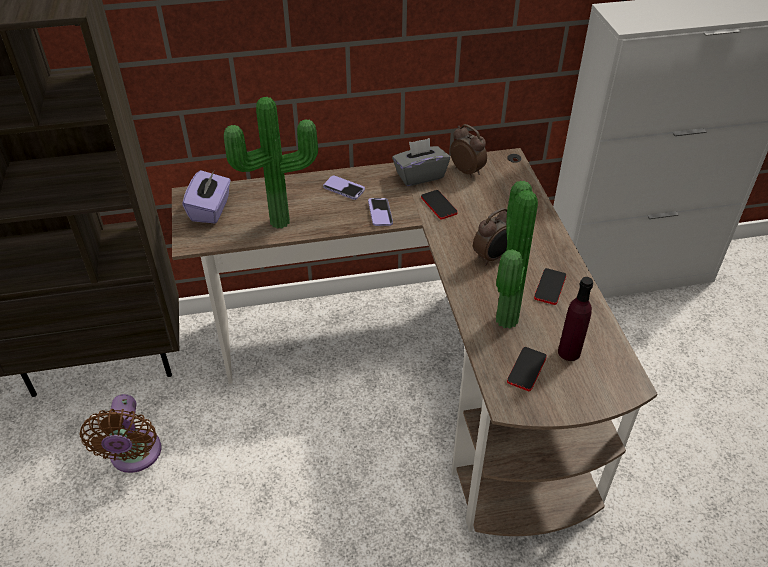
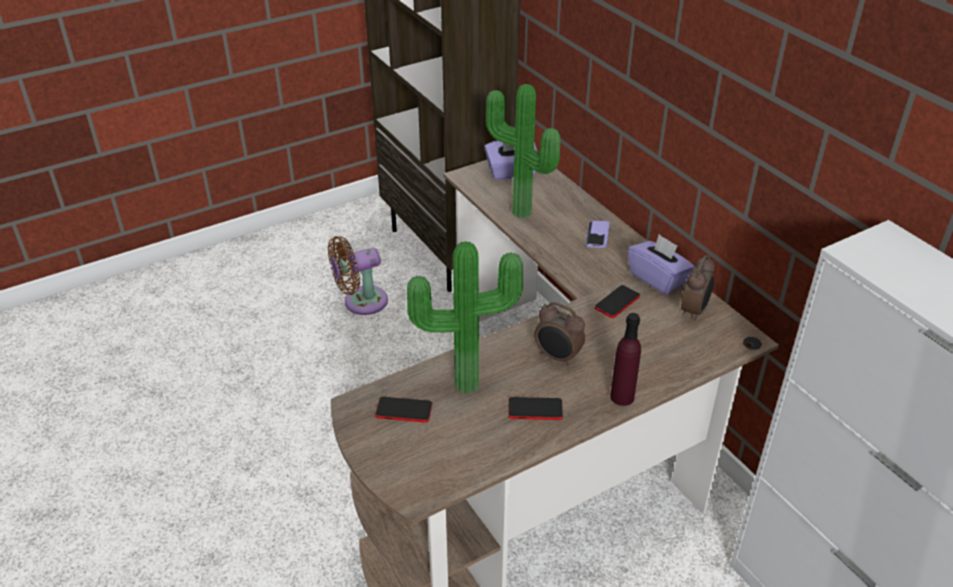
camera: 70 degrees right, 5 degrees down
phone [368,198,393,226] -> none
grey tissue box [392,138,450,186] -> purple tissue box [628,234,694,295]
purple bottle [558,277,593,361] -> purple bottle moved to [610,313,641,406]

